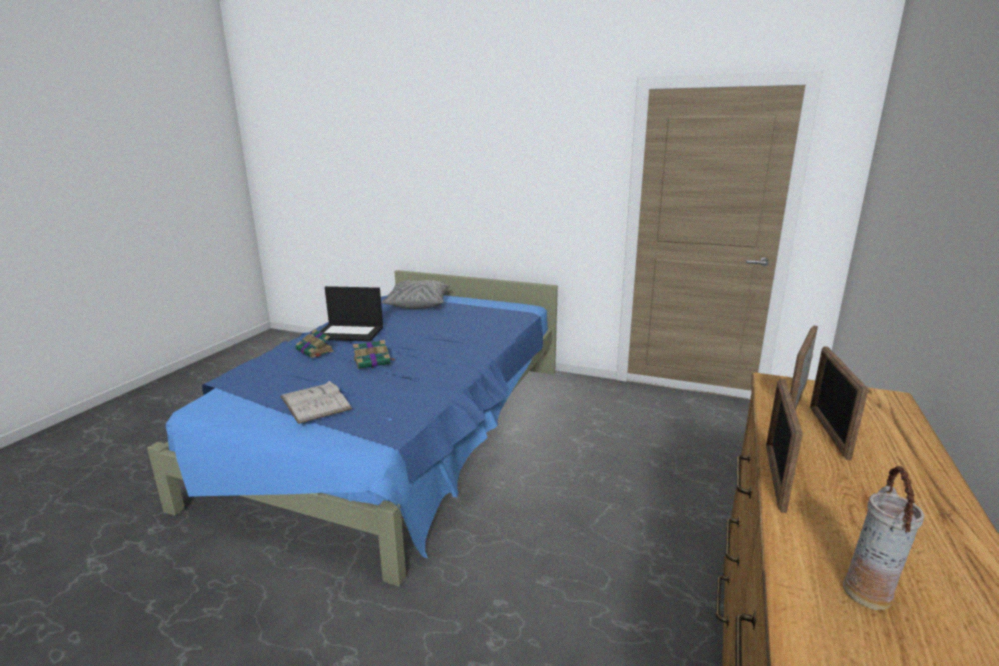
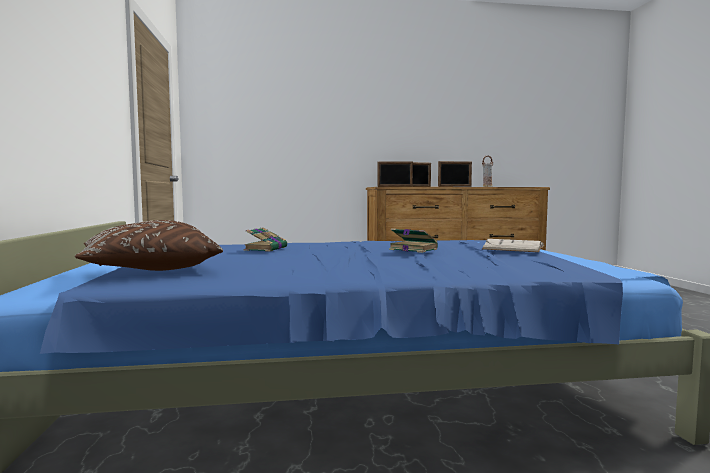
camera: 120 degrees left, 15 degrees down
book [296,329,334,358] -> book moved to [244,227,287,252]
laptop [319,286,383,342] -> none
grey pillow [382,280,450,309] -> brown pillow [75,220,223,271]

